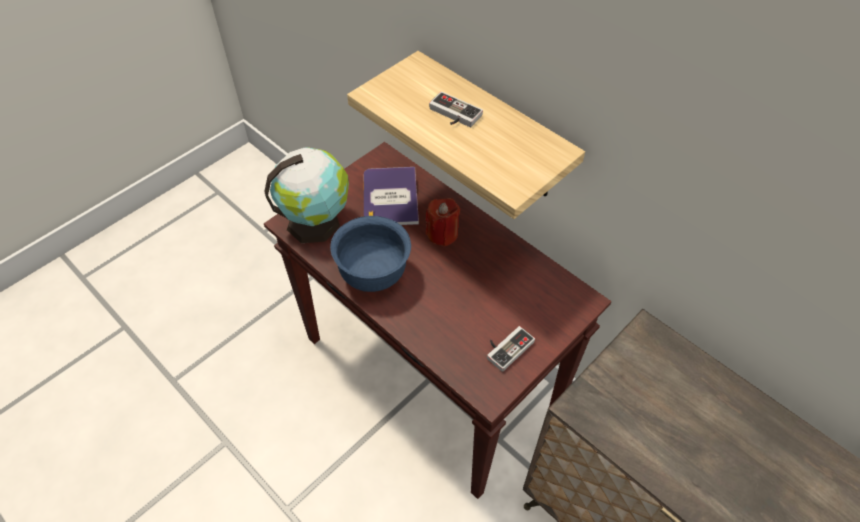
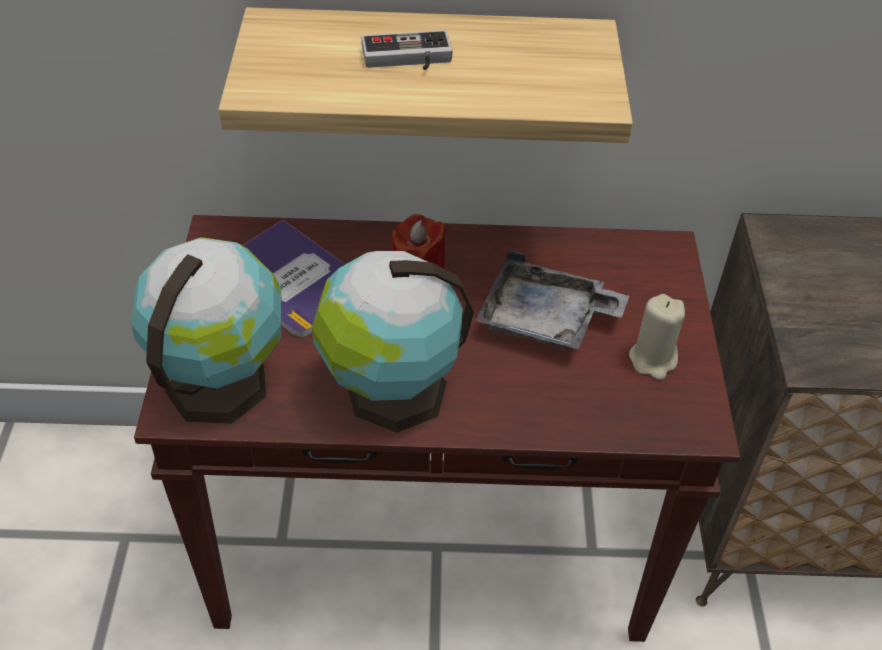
camera: 45 degrees left, 5 degrees down
blue bowl [330,216,411,292] -> globe [312,251,474,433]
game controller [487,326,535,372] -> beige candle [629,294,685,380]
none -> grey tray [475,250,629,350]

